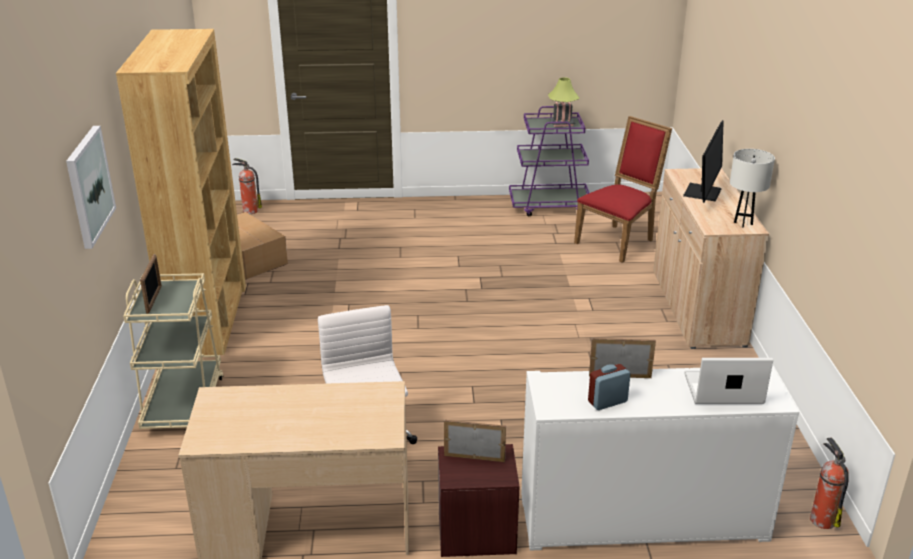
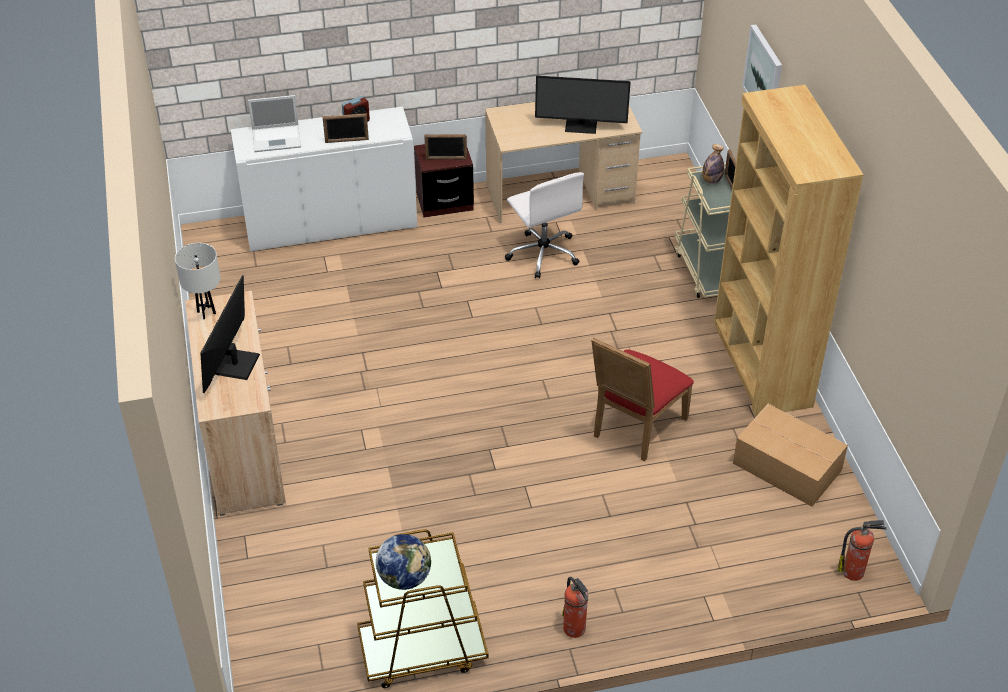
camera: 170 degrees right, 15 degrees up
purple cart [509,106,590,216] -> brown cart [357,529,488,688]
table lamp [548,77,579,127] -> globe [376,534,431,590]
red chair [574,116,672,263] -> red chair moved to [591,338,694,461]
fire extinguisher [810,437,849,529] -> fire extinguisher moved to [562,577,588,638]
none -> monitor [535,76,631,134]
none -> bottle [702,144,724,184]

